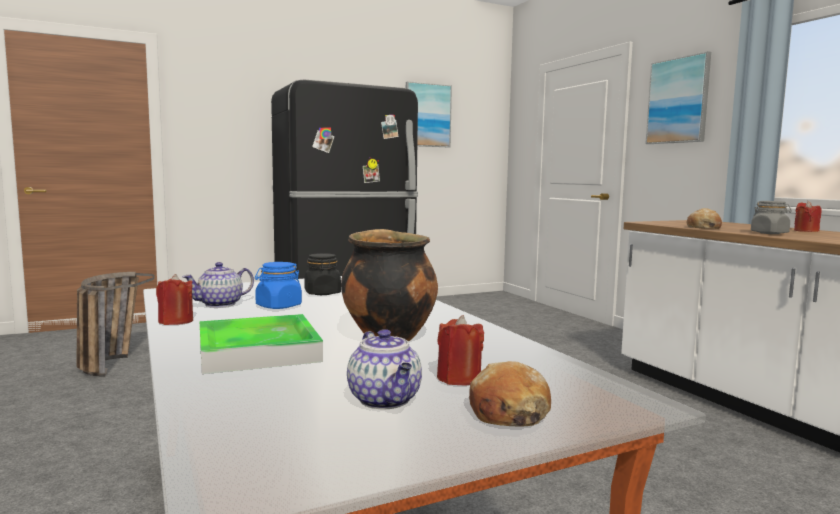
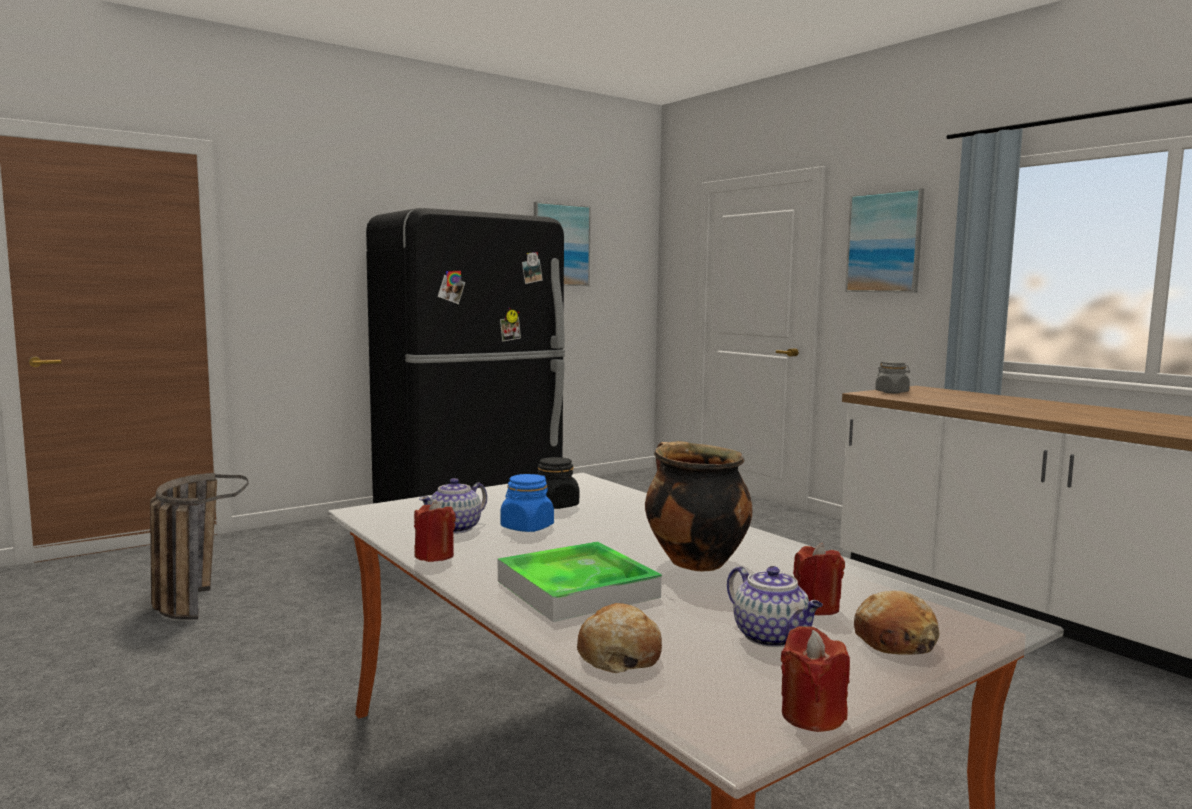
camera: 10 degrees left, 0 degrees up
bread [687,208,722,229] -> bread moved to [577,603,662,673]
grey jar [751,201,792,234] -> grey jar moved to [875,361,910,393]
red candle [794,201,822,232] -> red candle moved to [781,626,850,732]

